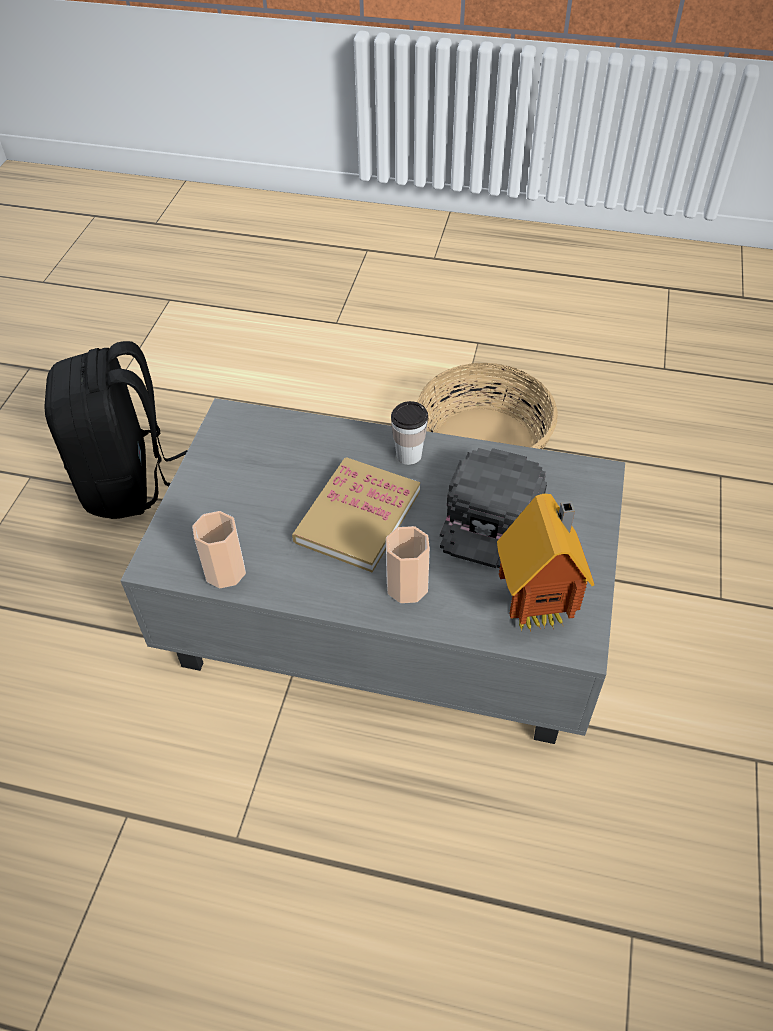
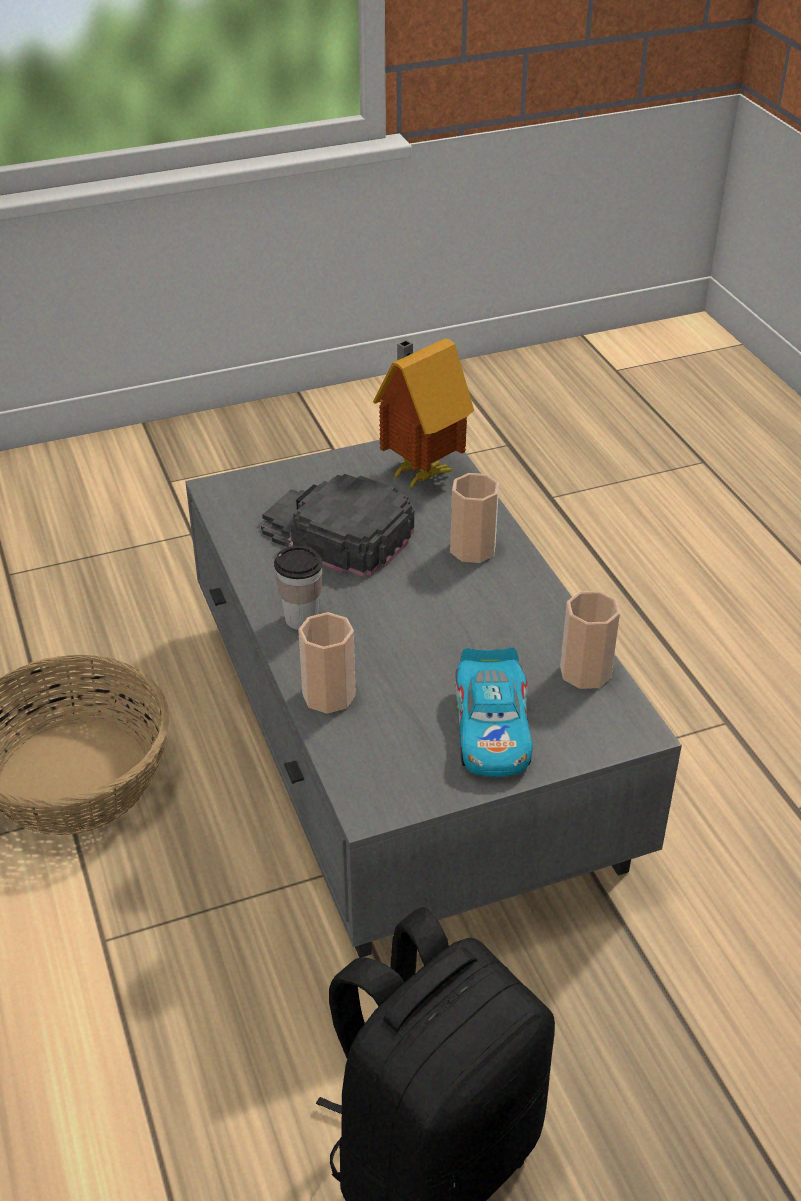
camera: 125 degrees left, 10 degrees down
book [292,457,420,572] -> none
black cap [440,448,547,568] -> black cap turned 135 degrees counterclockwise [261,474,414,577]
none -> cup [298,612,356,713]
none -> toy car [455,648,533,777]

